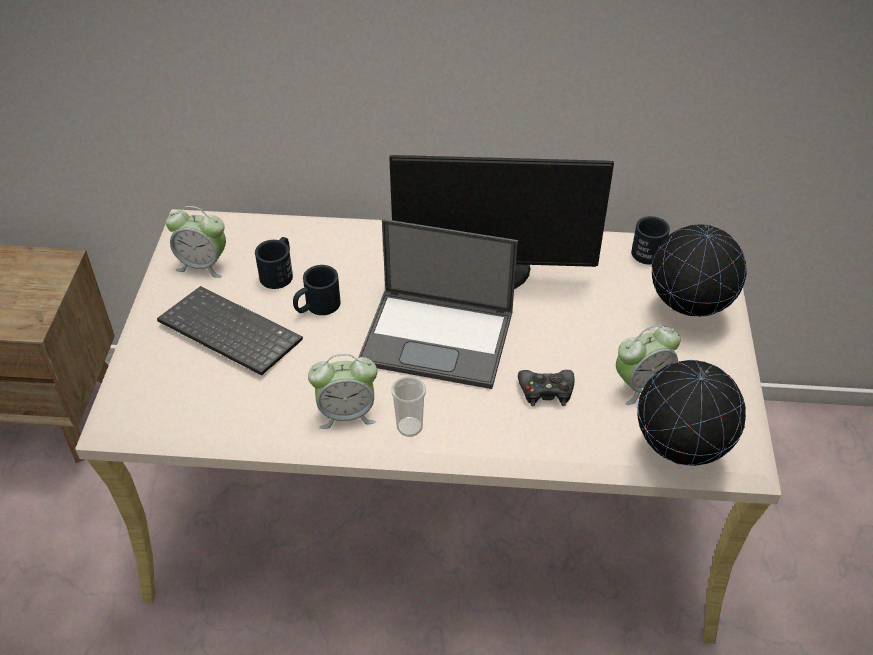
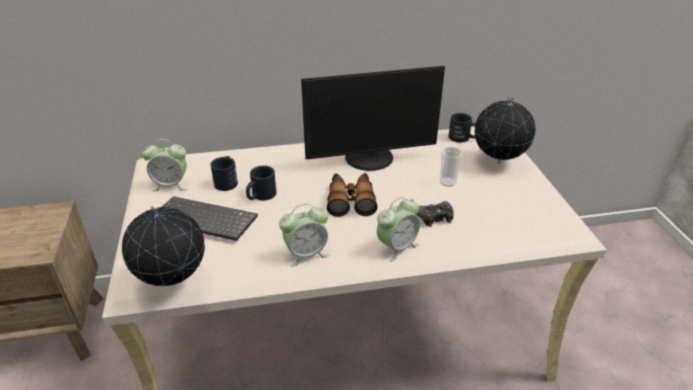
camera: 15 degrees left, 10 degrees down
laptop [358,219,518,389] -> binoculars [327,173,378,217]
cup [391,376,426,437] -> cup moved to [440,147,462,187]
alarm clock [616,325,680,405] -> alarm clock moved to [377,197,420,262]
globe [637,360,746,466] -> globe moved to [122,206,205,286]

